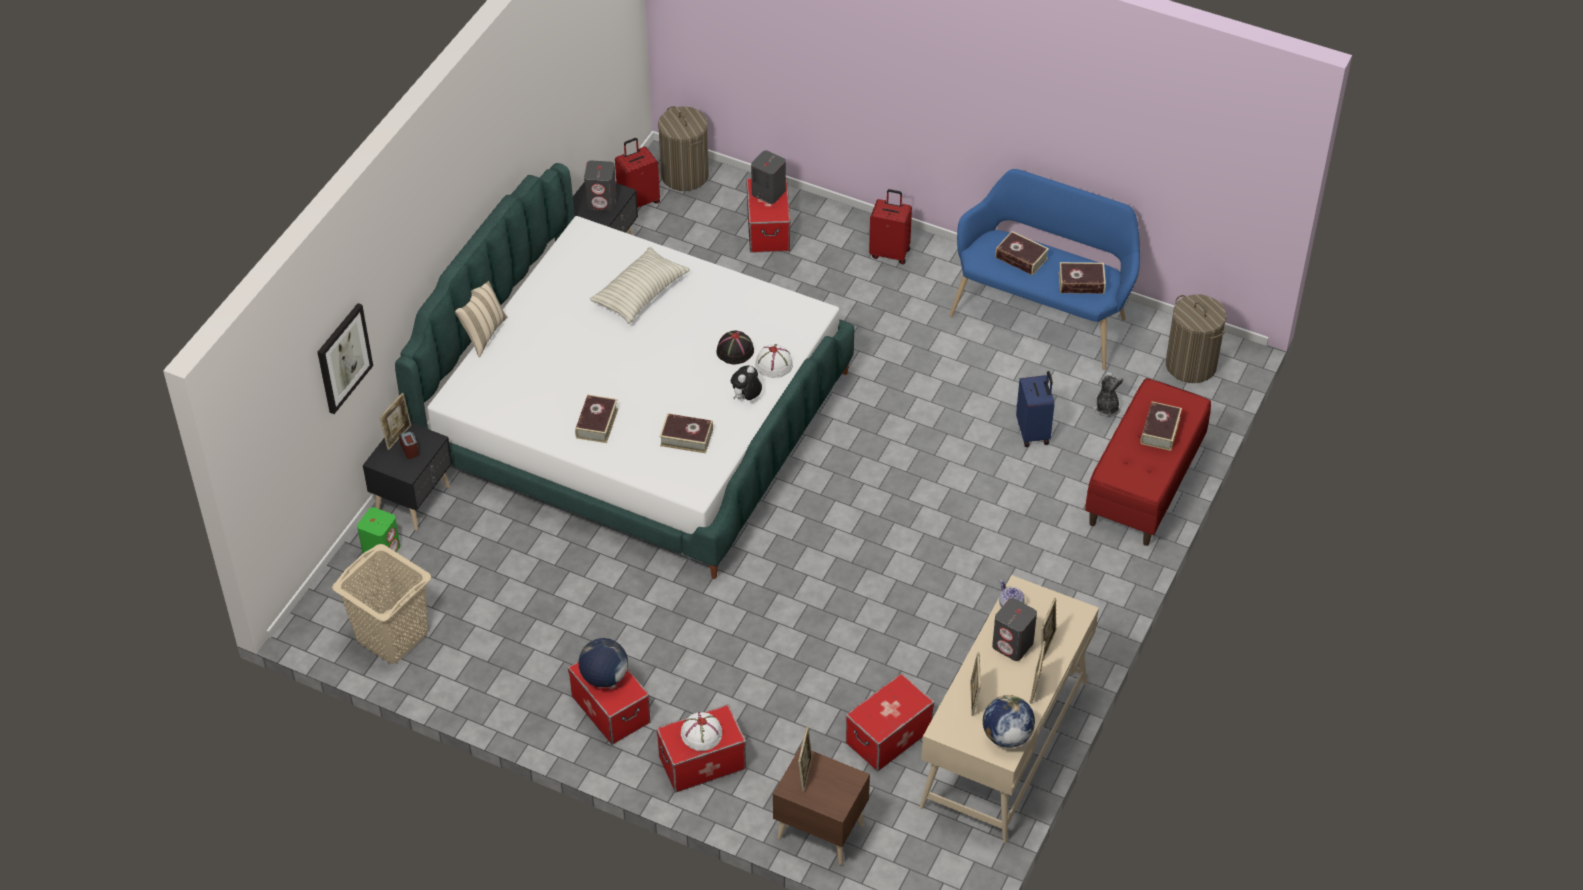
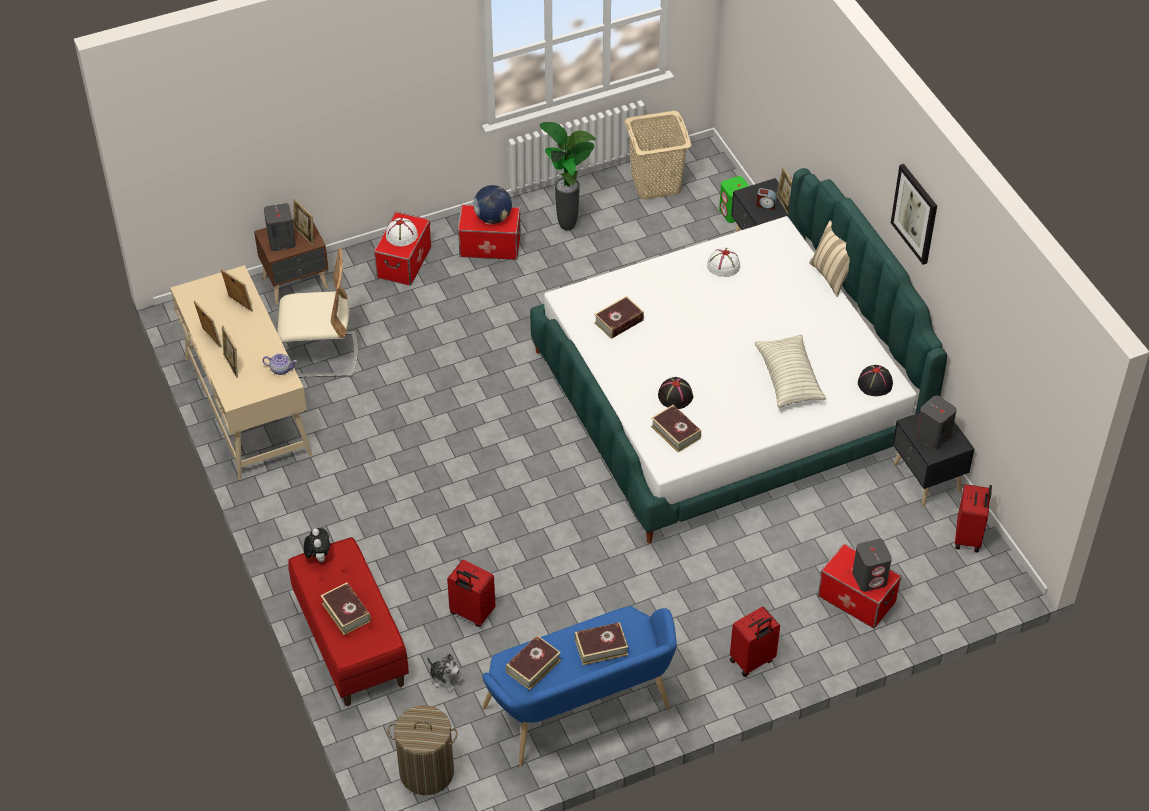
camera: 130 degrees right, 0 degrees up
picture [317,303,373,414] -> picture moved to [891,164,937,265]
book [575,394,618,443] -> book moved to [651,405,701,453]
laundry basket [658,106,709,191] -> none
plush toy [731,366,762,400] -> plush toy moved to [304,528,330,562]
white hat [755,344,793,378] -> white hat moved to [707,248,740,277]
storage box [846,673,934,771] -> beige chair [277,248,358,378]
globe [983,695,1035,748] -> none
grey speaker [992,598,1037,661] -> grey speaker moved to [264,203,296,251]
blue suitcase [1016,371,1055,447] -> red suitcase [447,560,495,627]
none -> potted plant [540,122,596,230]
none -> black hat [858,365,893,396]

